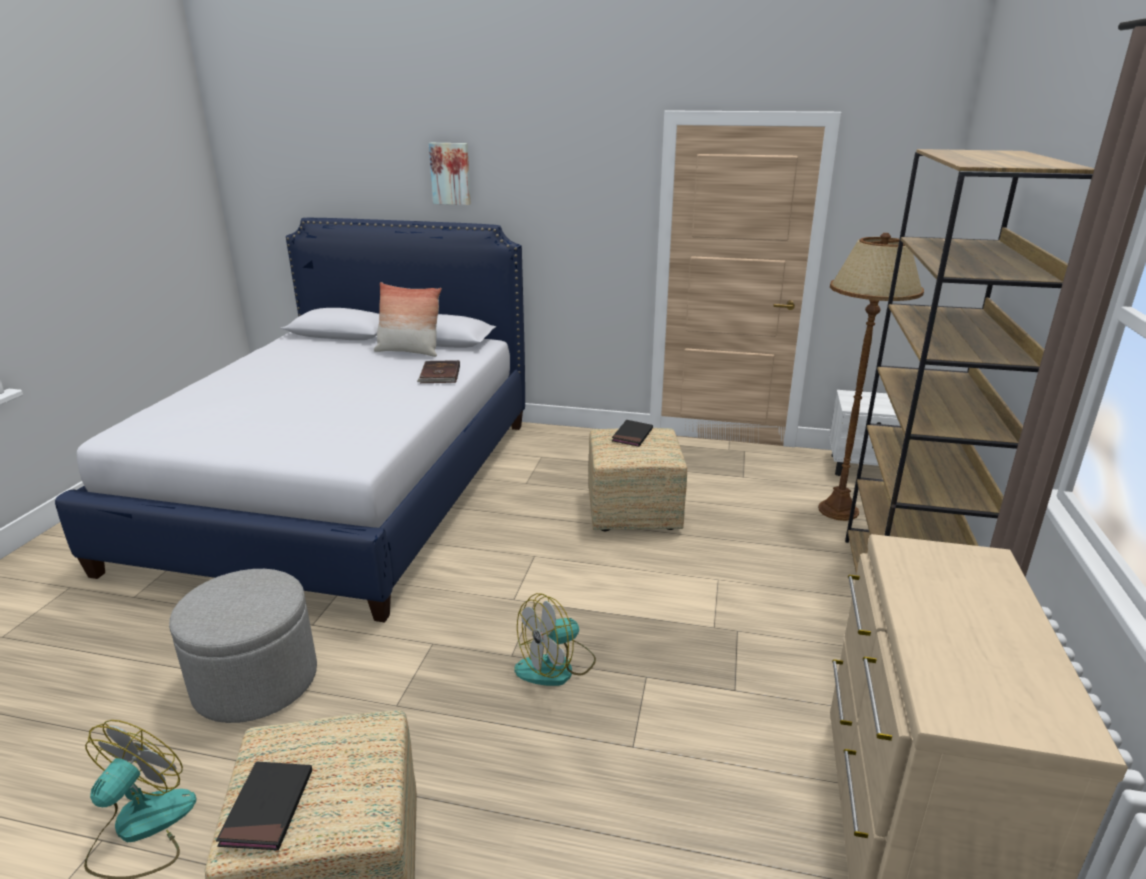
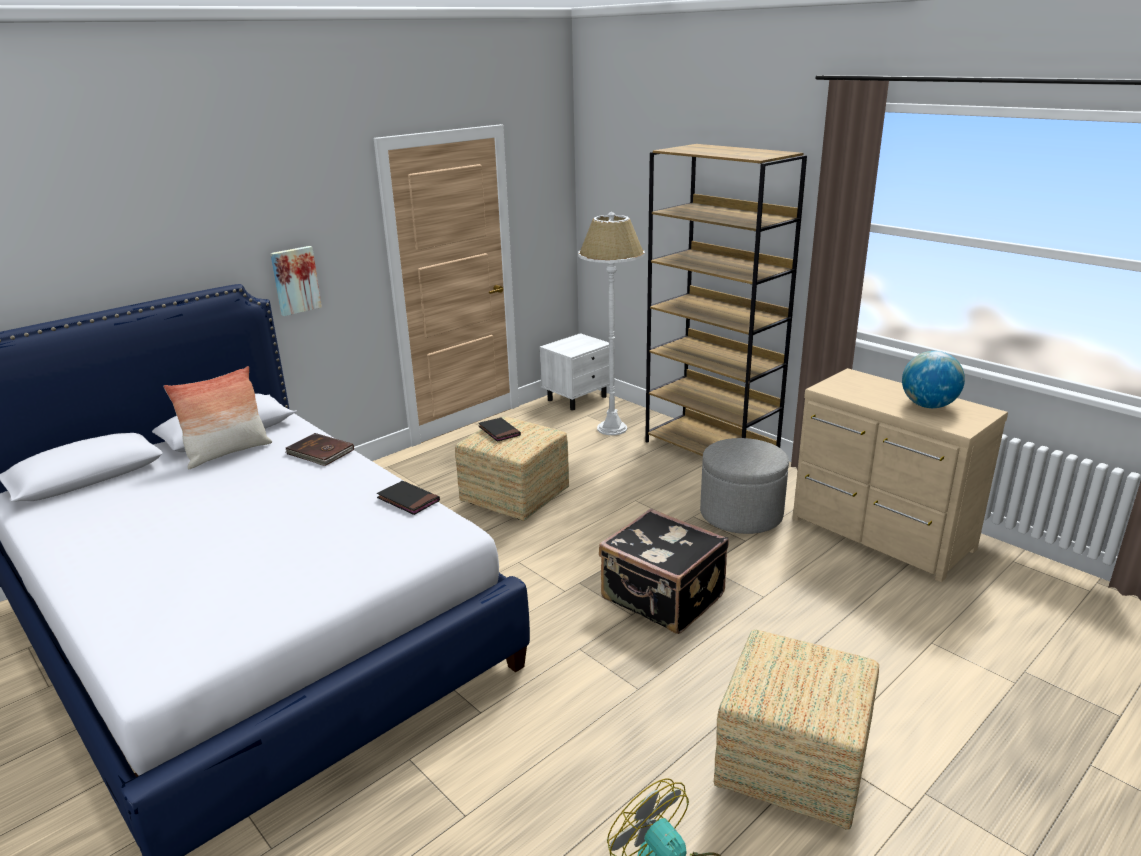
camera: 55 degrees left, 0 degrees up
grey ottoman [169,569,317,723] -> grey ottoman moved to [700,438,789,534]
black book [216,762,312,851] -> black book moved to [377,481,440,515]
picture [429,143,471,205] -> picture moved to [270,246,322,316]
fan [514,593,596,686] -> black suitcase [599,509,729,634]
brown floor lamp [818,233,924,521] -> white floor lamp [578,212,645,435]
none -> globe [902,351,965,408]

